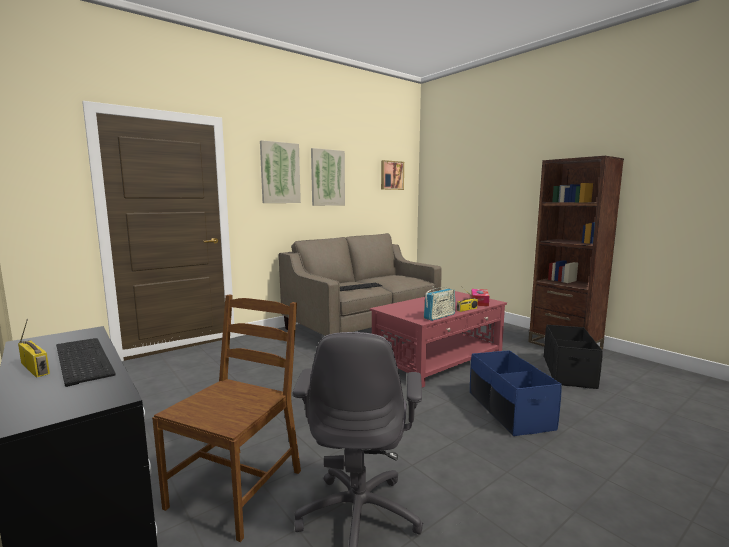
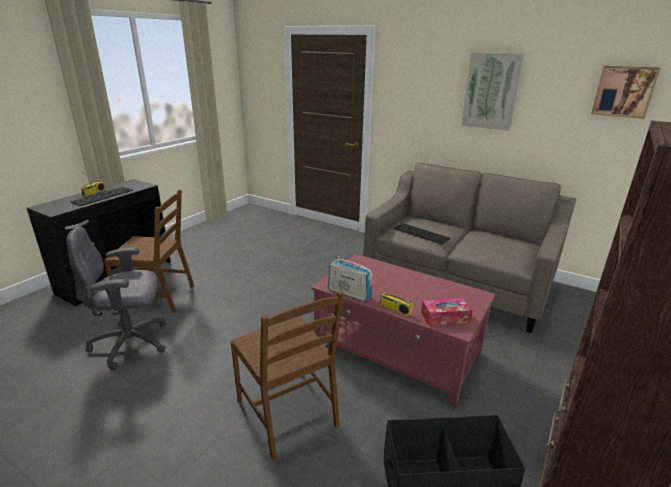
camera: 70 degrees right, 15 degrees up
picture [260,140,301,203] -> none
blue storage box [470,350,562,436] -> brown chair [231,291,344,460]

